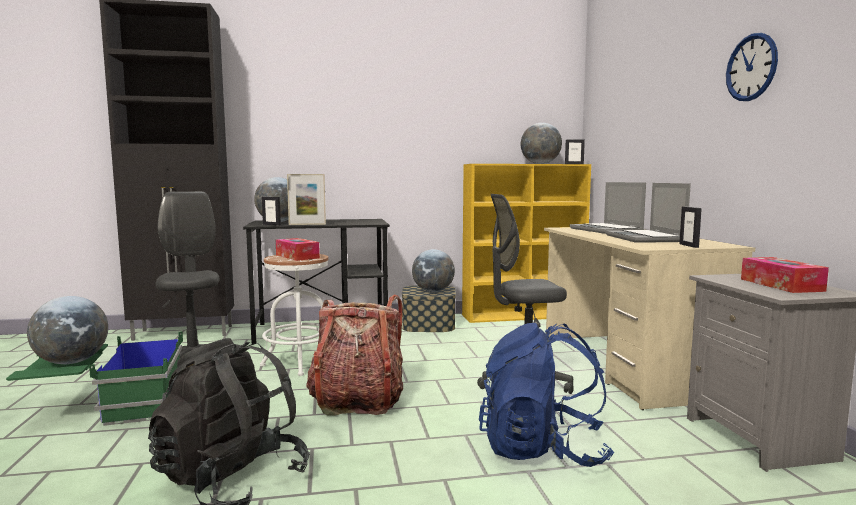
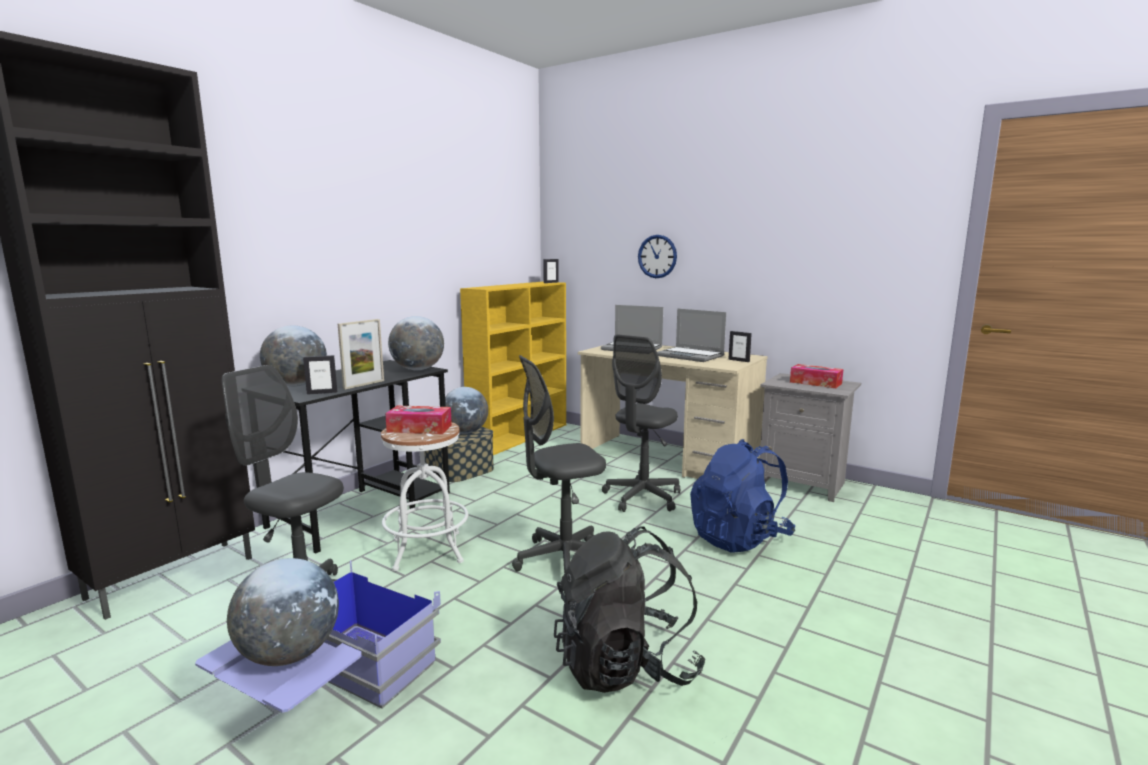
camera: 45 degrees left, 5 degrees up
green storage box [6,331,183,426] -> blue storage box [195,561,441,713]
backpack [306,295,403,416] -> grey office chair [512,355,606,573]
globe [521,123,562,164] -> globe moved to [388,316,444,370]
wall clock [726,33,778,101] -> wall clock moved to [638,235,677,278]

